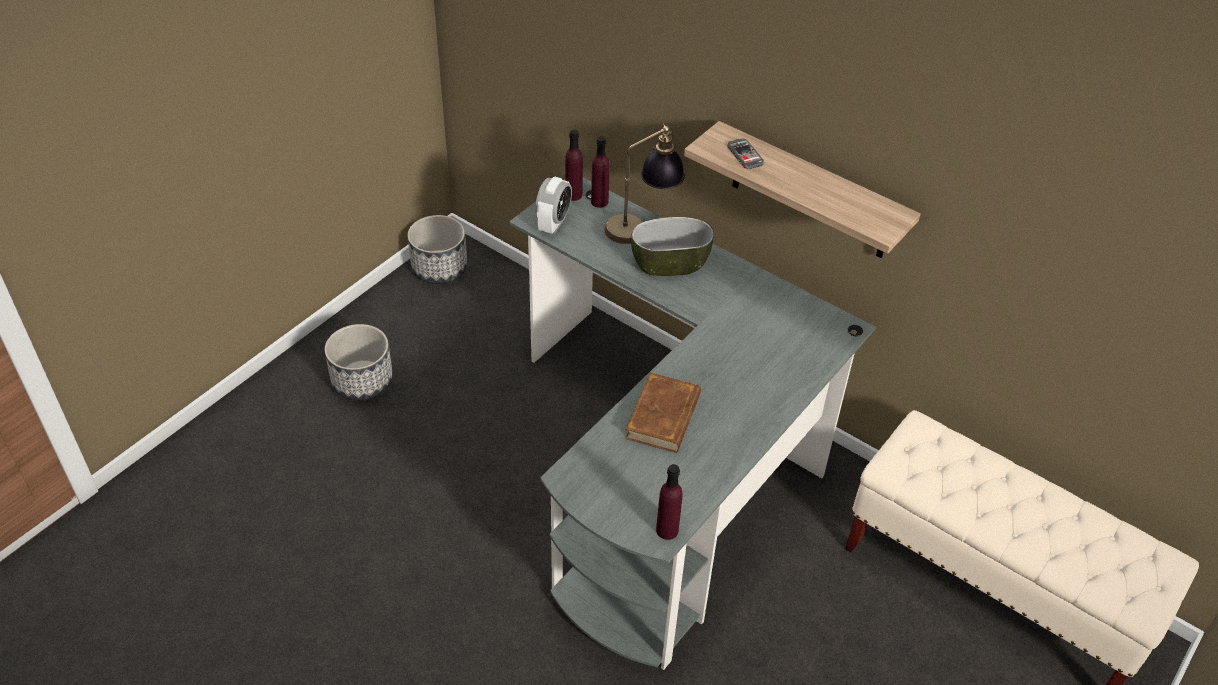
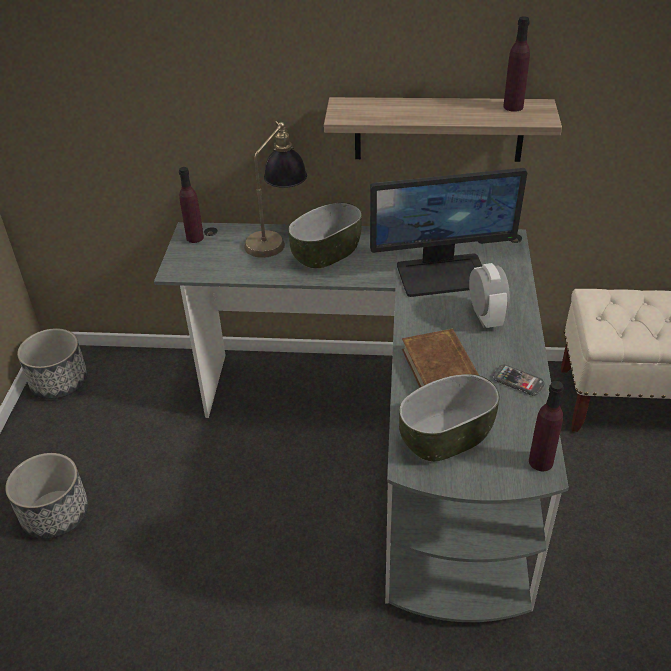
camera: 30 degrees left, 5 degrees down
alarm clock [535,176,572,234] -> alarm clock moved to [469,263,510,328]
purple bottle [591,136,610,208] -> purple bottle moved to [503,16,530,112]
phone [727,138,765,169] -> phone moved to [493,364,544,396]
none -> monitor [370,168,527,297]
none -> bowl [399,374,500,462]

